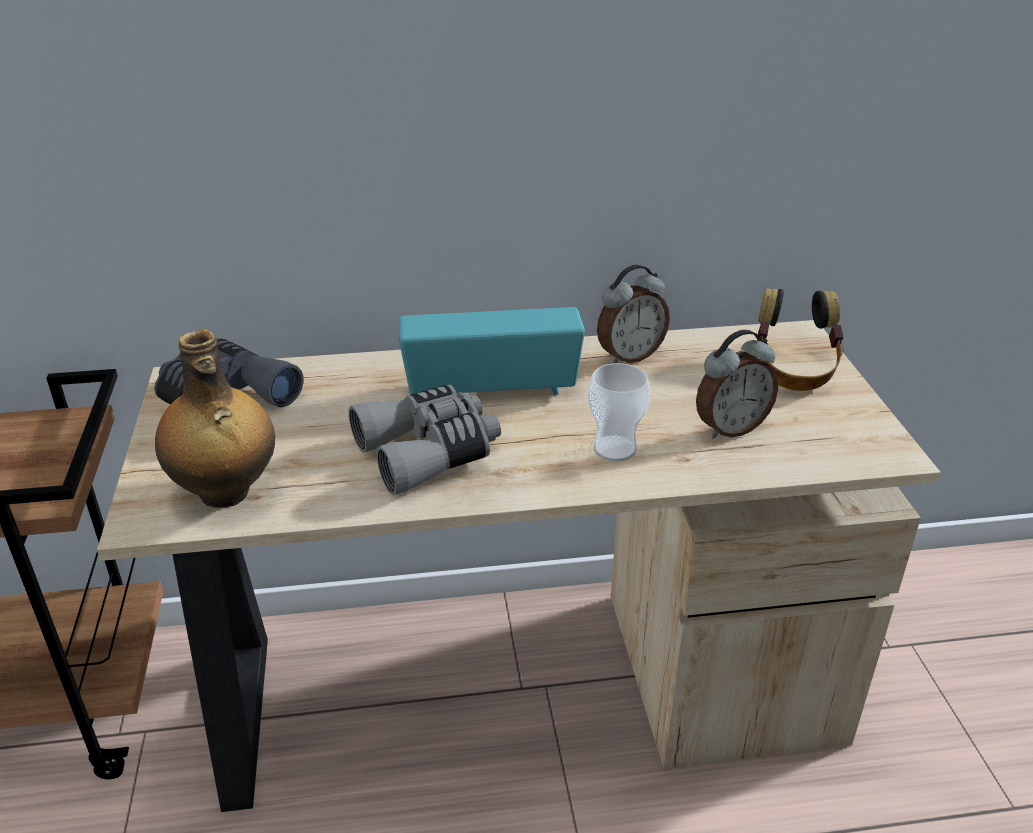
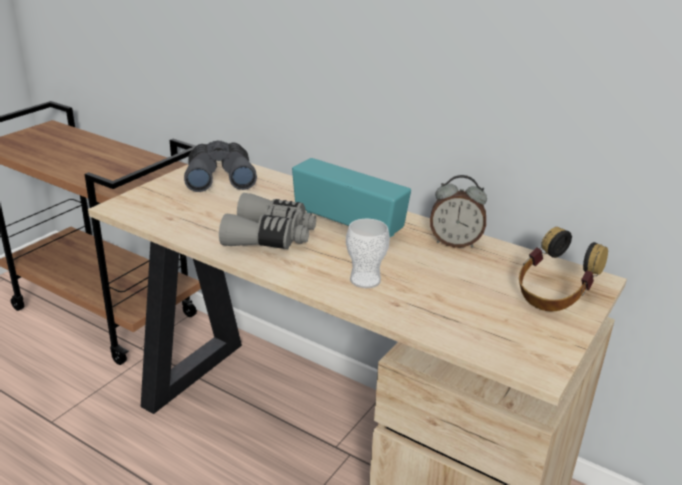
camera: 40 degrees right, 5 degrees down
bottle [155,330,275,508] -> none
alarm clock [696,330,778,439] -> none

